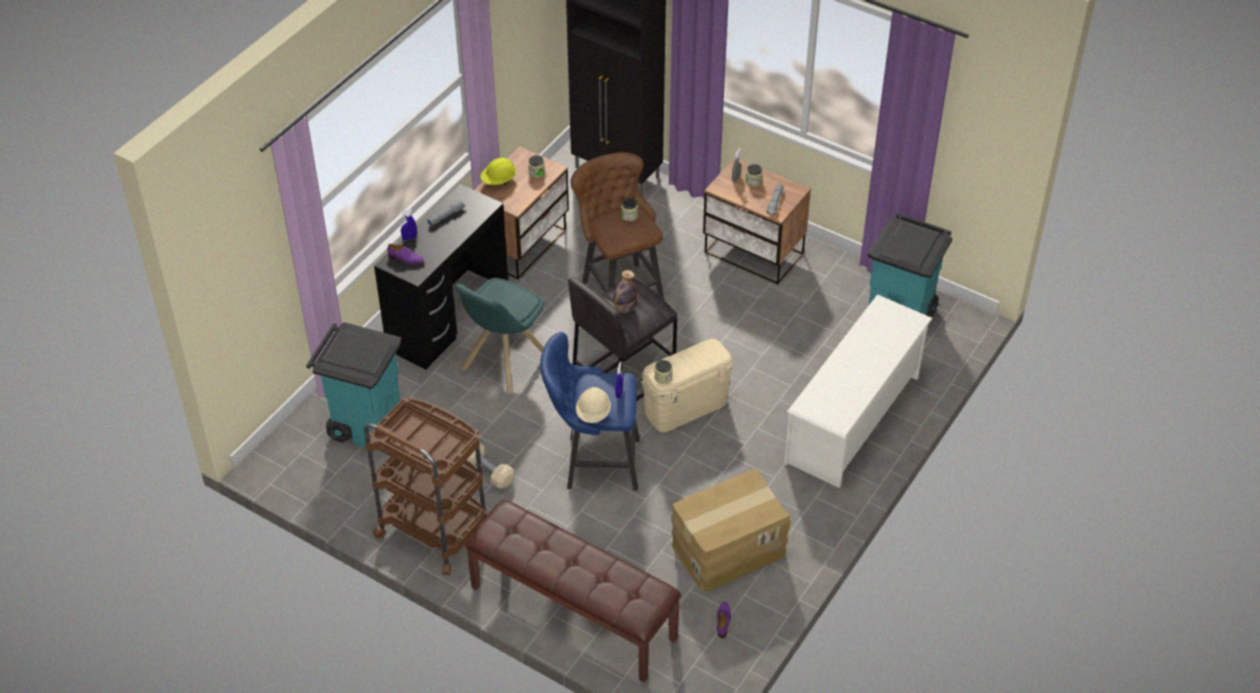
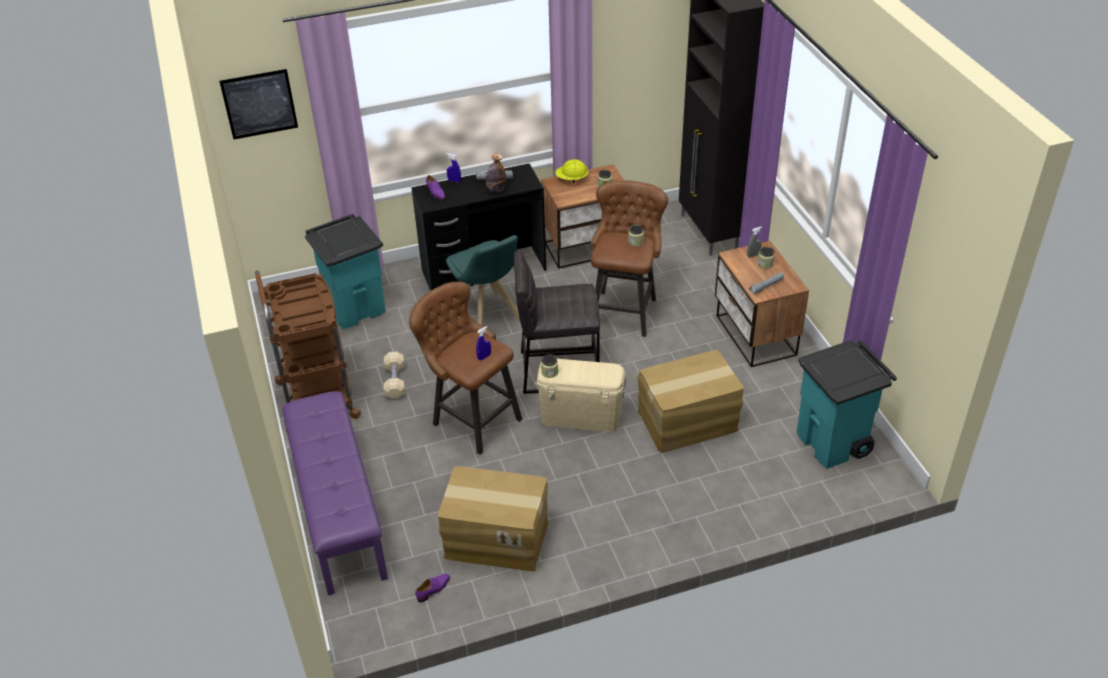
camera: 40 degrees right, 5 degrees down
turquoise chair [455,278,545,394] -> turquoise chair turned 105 degrees counterclockwise [446,235,521,326]
brown bench [464,500,681,682] -> purple bench [282,391,388,596]
blue stool [540,332,640,491] -> brown stool [409,282,522,455]
beige hard hat [576,387,611,423] -> none
bottle [613,270,637,313] -> bottle moved to [486,153,506,192]
white shoe rack [784,294,933,488] -> none
none -> picture [219,69,298,139]
none -> cardboard box [638,350,744,453]

